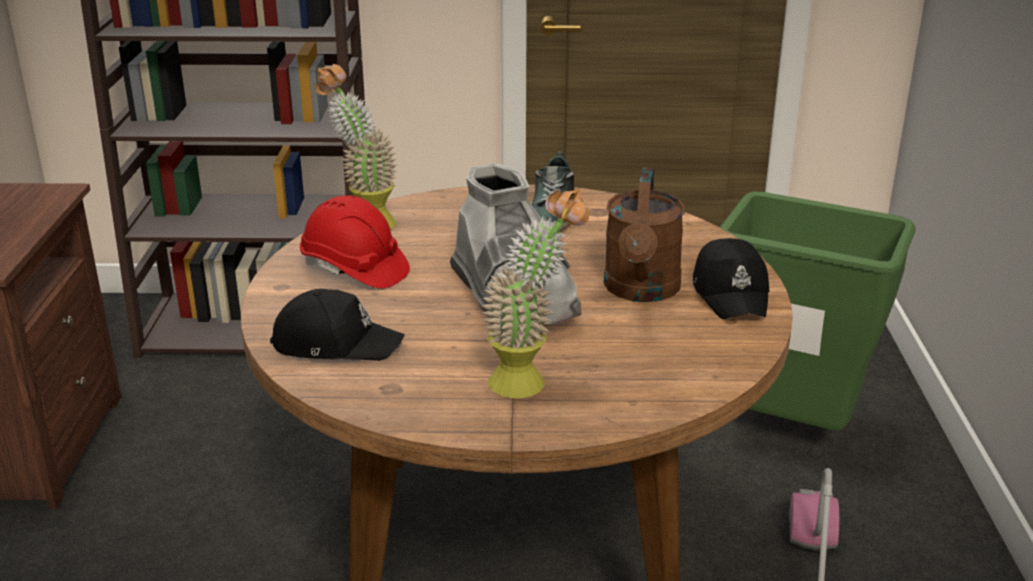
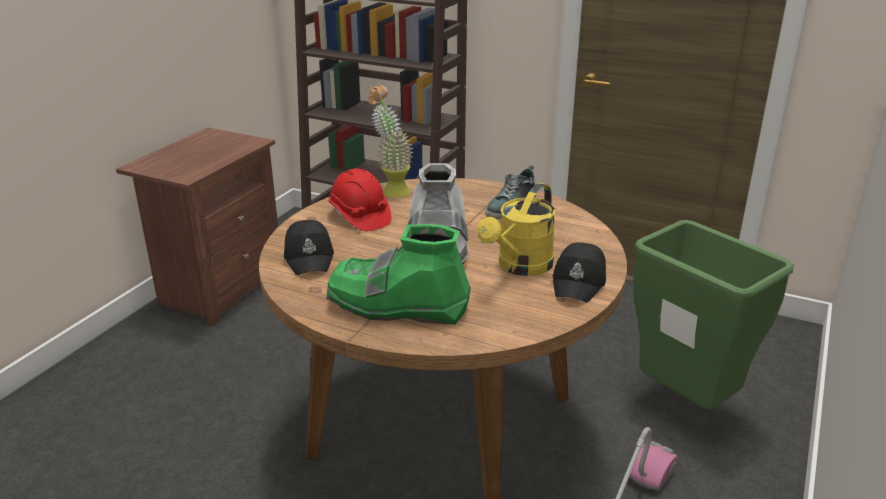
camera: 25 degrees right, 0 degrees up
black cap [270,289,405,361] -> black cap turned 45 degrees clockwise [284,220,334,275]
potted plant [482,188,589,398] -> green boot [326,224,471,325]
brown watering can [604,167,685,302] -> yellow watering can [477,183,556,276]

